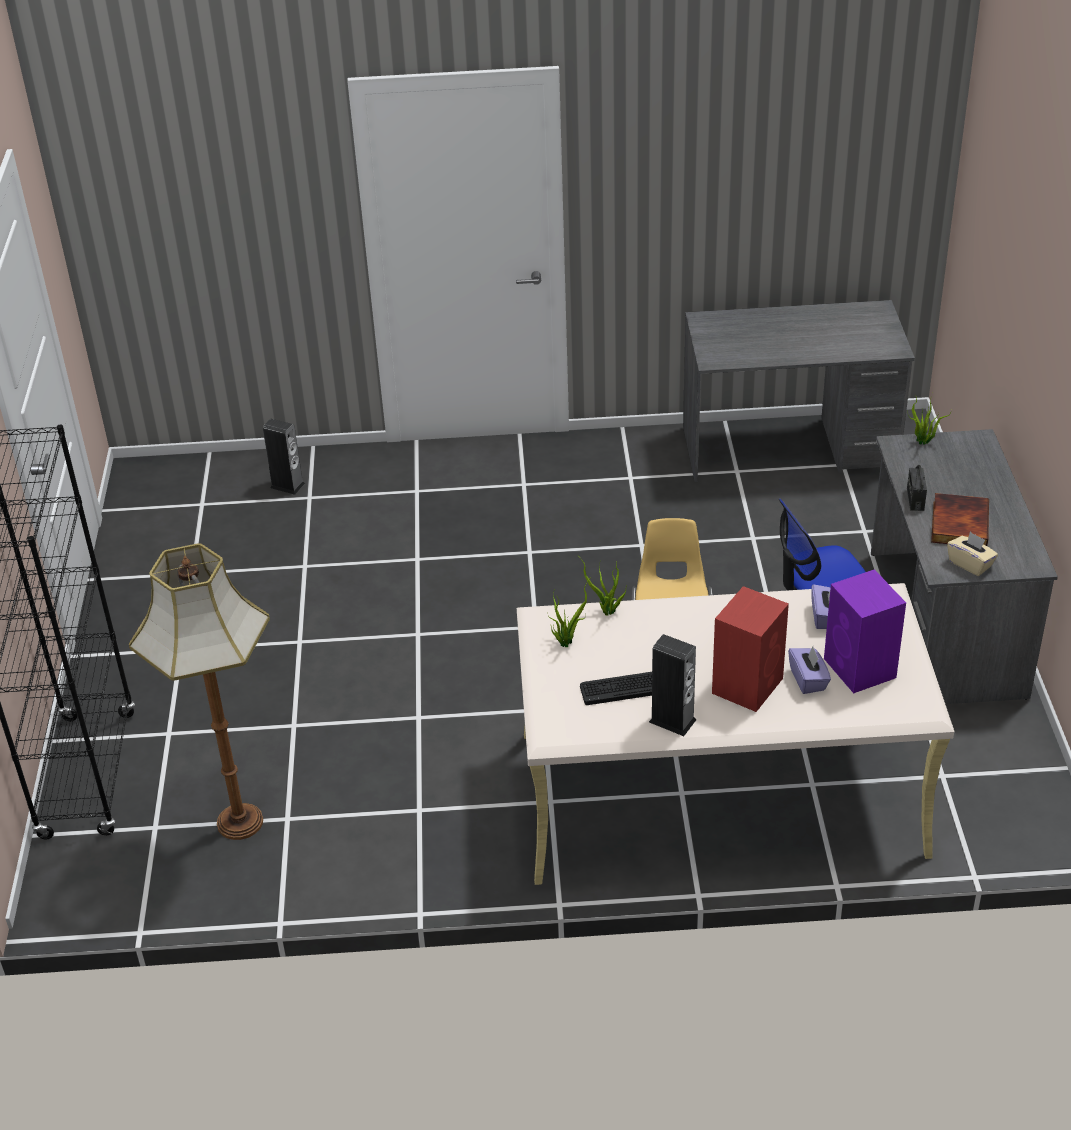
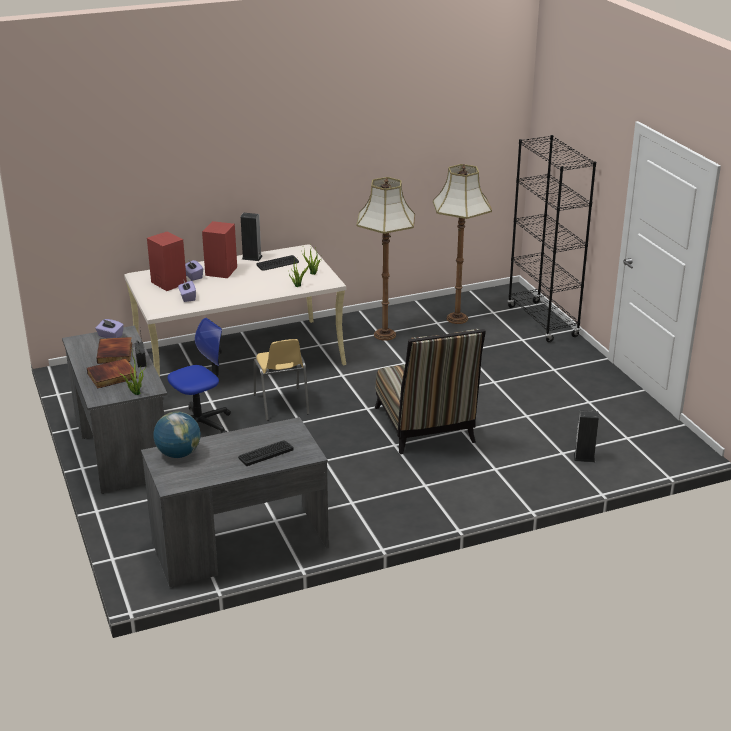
camera: 160 degrees right, 10 degrees down
purple speaker [824,569,906,693] -> red speaker [147,231,187,291]
beige tissue box [947,531,998,576] -> purple tissue box [95,319,124,338]
none -> book [87,358,137,389]
none -> globe [154,412,200,458]
none -> keyboard [238,441,294,466]
none -> floor lamp [356,177,415,341]
none -> chair [375,329,486,454]

